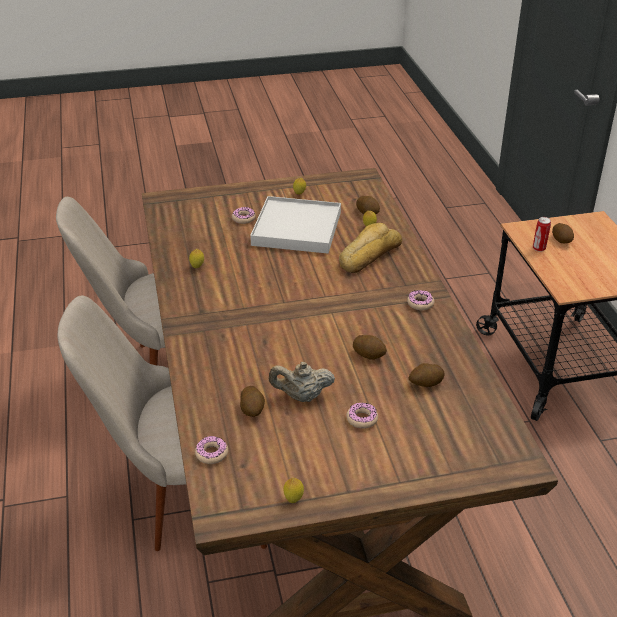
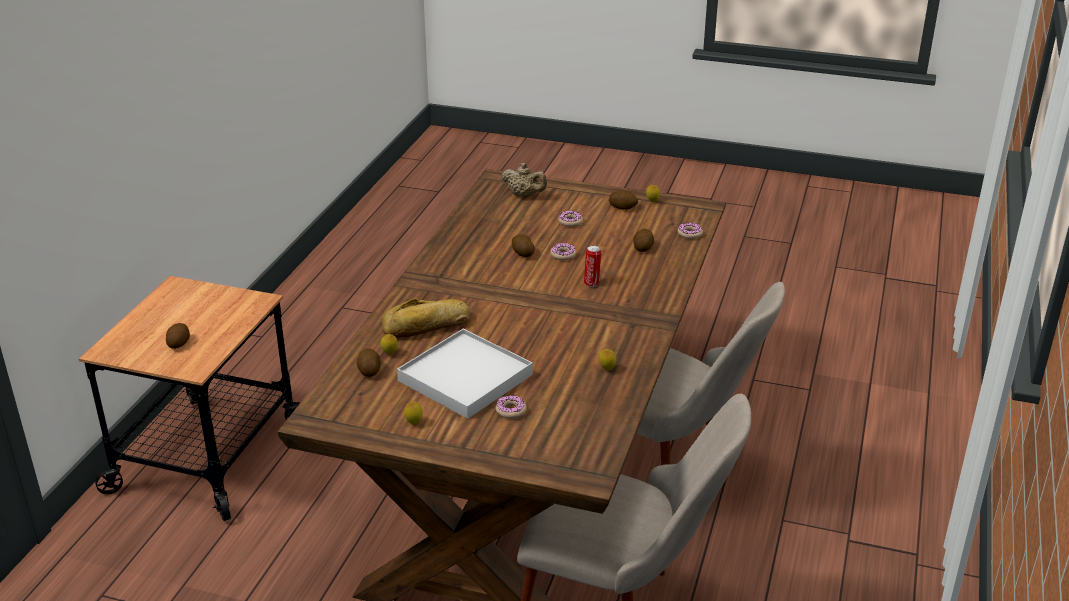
camera: 150 degrees left, 5 degrees down
beige teapot [269,362,335,402] -> beige teapot moved to [501,163,547,197]
donut [407,290,434,310] -> donut moved to [550,243,576,261]
potato [409,363,445,387] -> potato moved to [609,190,638,210]
can [533,217,551,252] -> can moved to [584,245,602,287]

